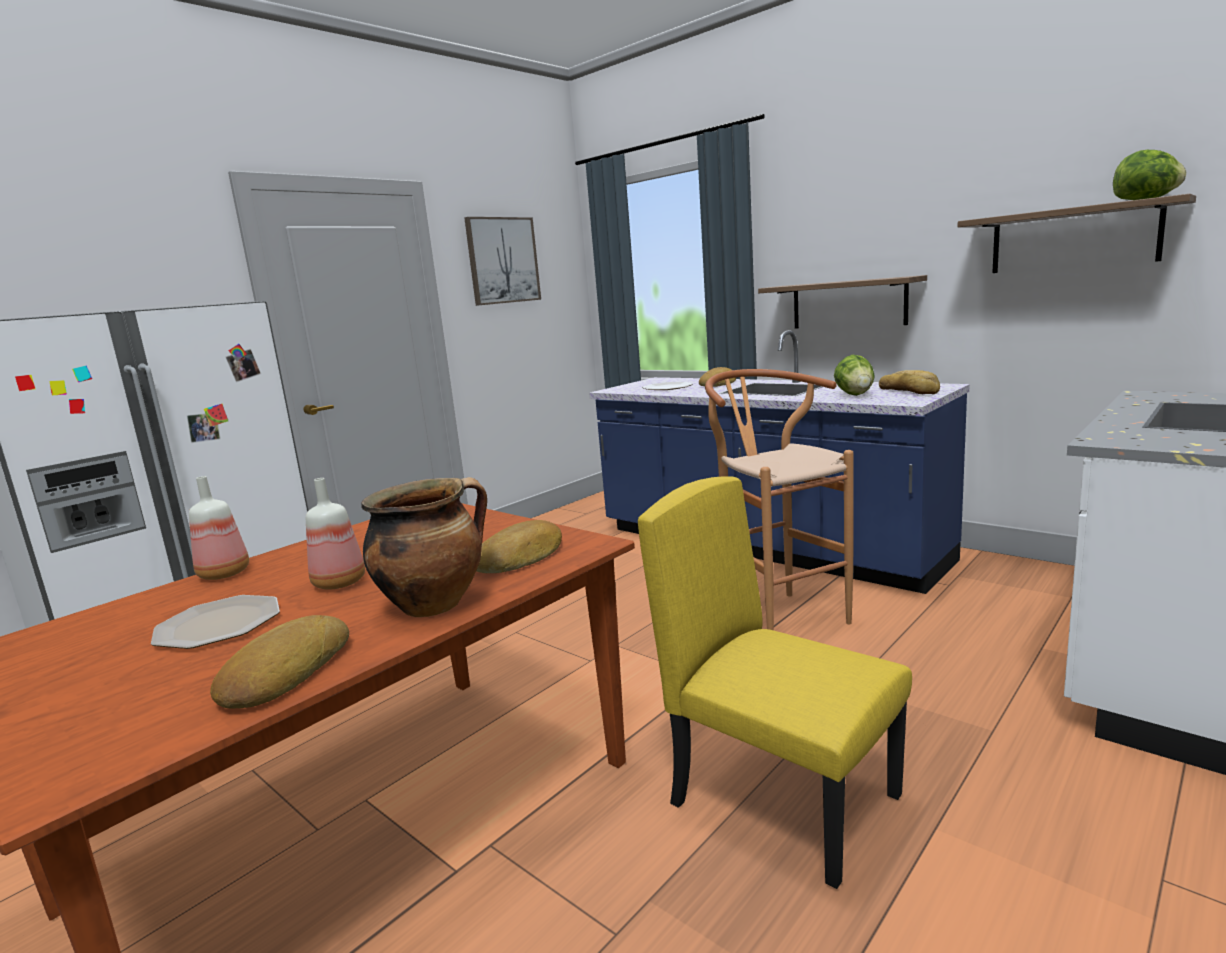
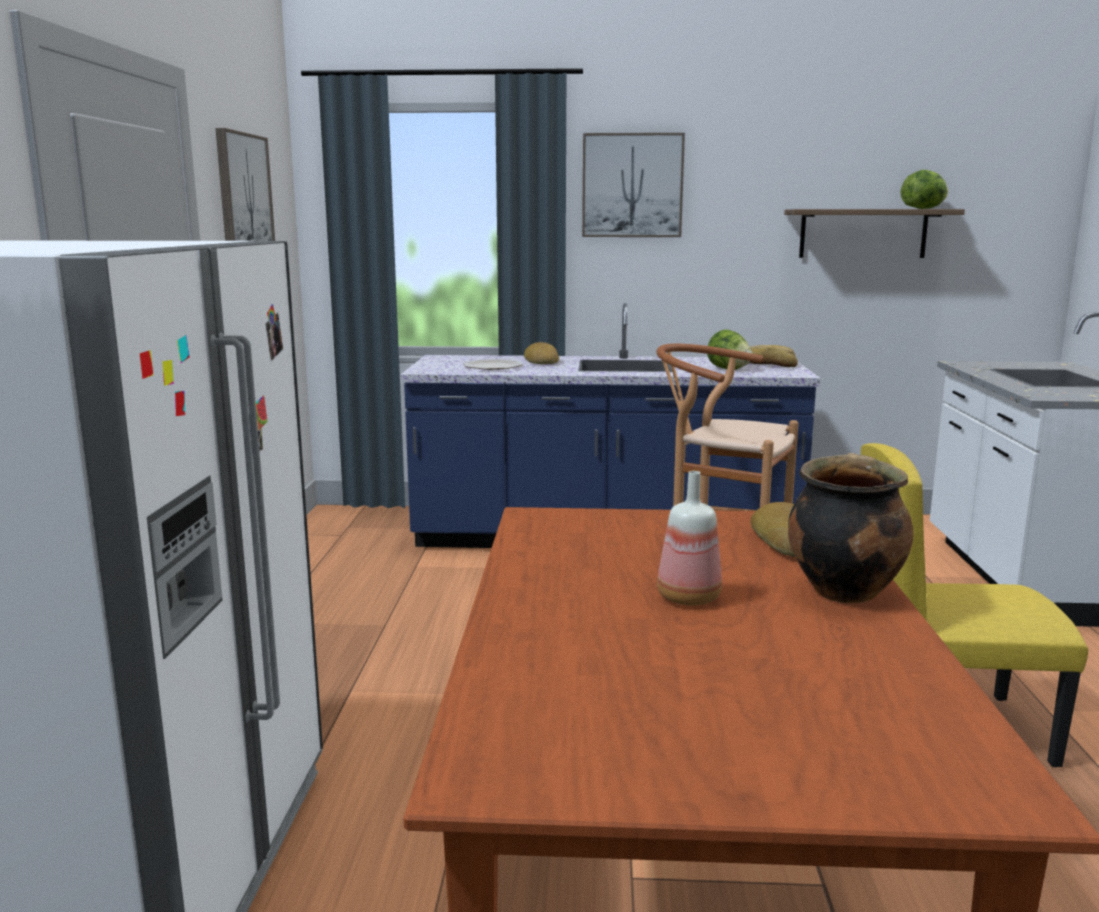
camera: 40 degrees left, 0 degrees up
plate [151,595,280,649] -> none
bottle [189,476,249,580] -> none
bread [210,615,349,709] -> none
shelf [758,275,927,329] -> none
none -> picture [582,133,685,237]

